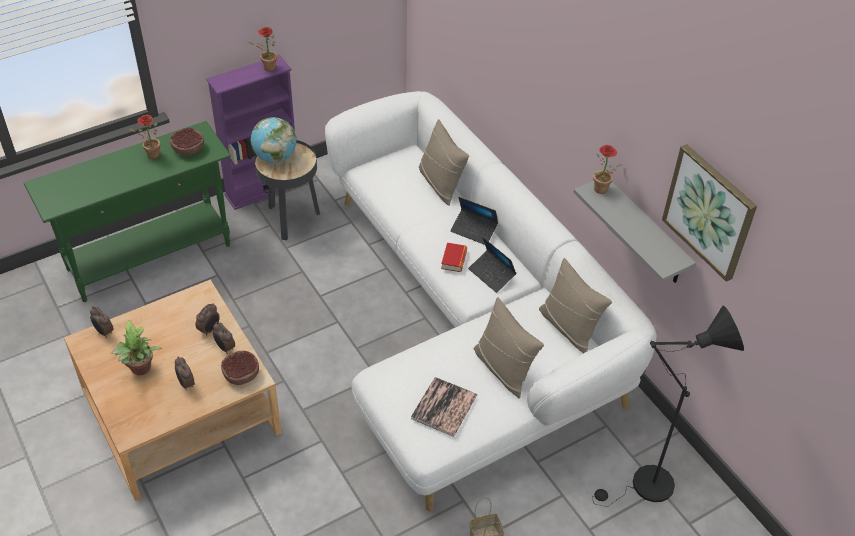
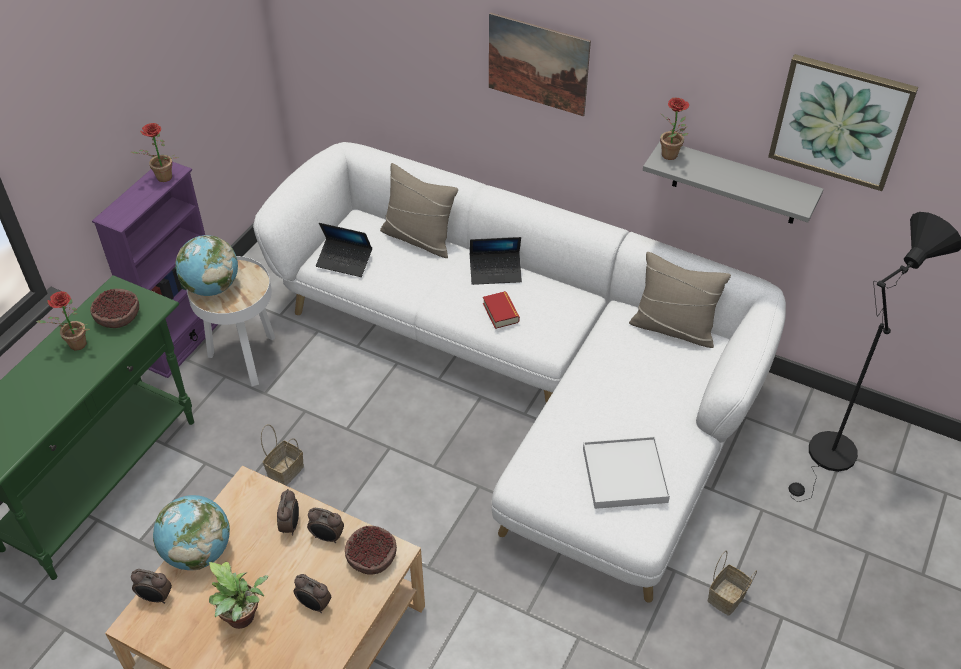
camera: 30 degrees left, 0 degrees up
black side table [254,140,320,240] -> white side table [187,256,275,387]
book [411,377,477,437] -> white tray [583,437,670,509]
laptop [468,237,517,293] -> laptop moved to [316,223,372,277]
beige pillow [474,297,544,398] -> none
none -> globe [153,495,230,570]
none -> basket [261,424,304,485]
none -> picture [489,12,591,116]

